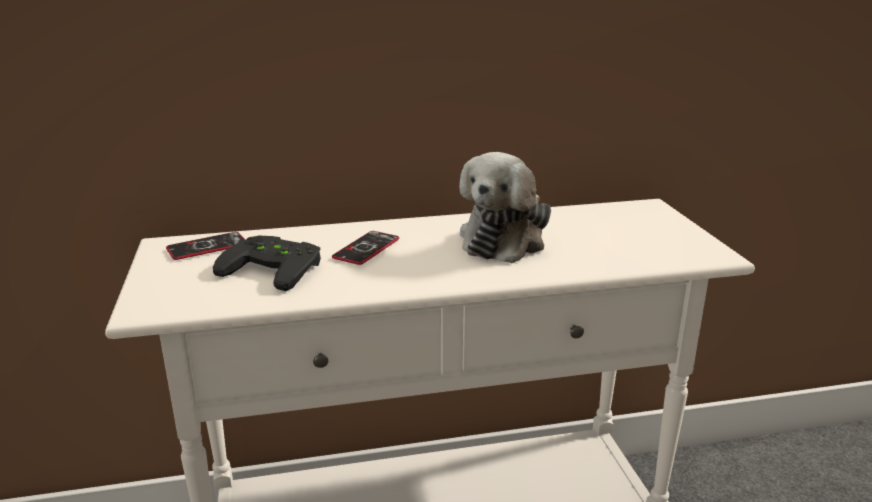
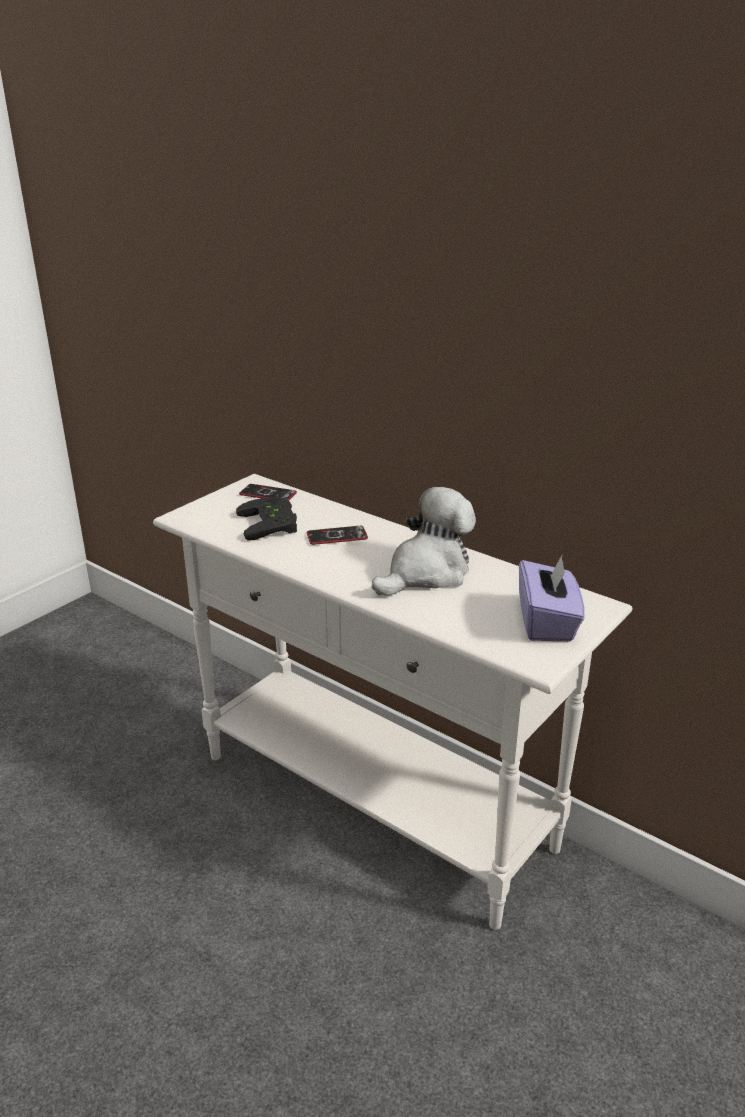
camera: 50 degrees right, 5 degrees up
plush toy [460,152,551,263] -> plush toy turned 150 degrees clockwise [372,487,476,596]
none -> purple tissue box [519,555,585,641]

